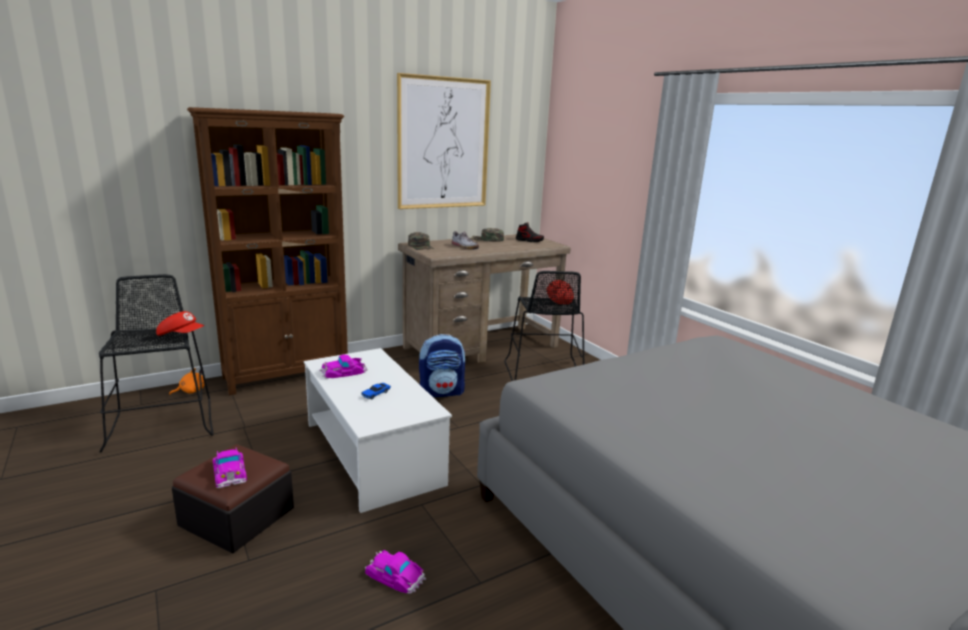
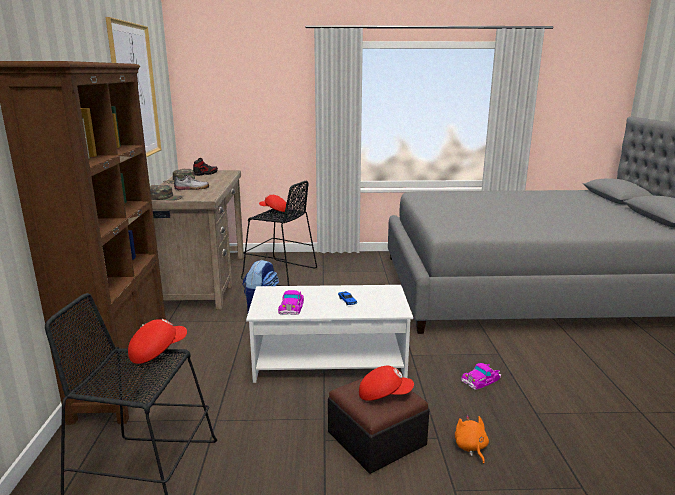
camera: 60 degrees left, 0 degrees up
orange plush toy [169,368,205,395] -> orange plush toy moved to [455,414,489,464]
toy car [213,448,247,488] -> red cap [359,366,414,401]

